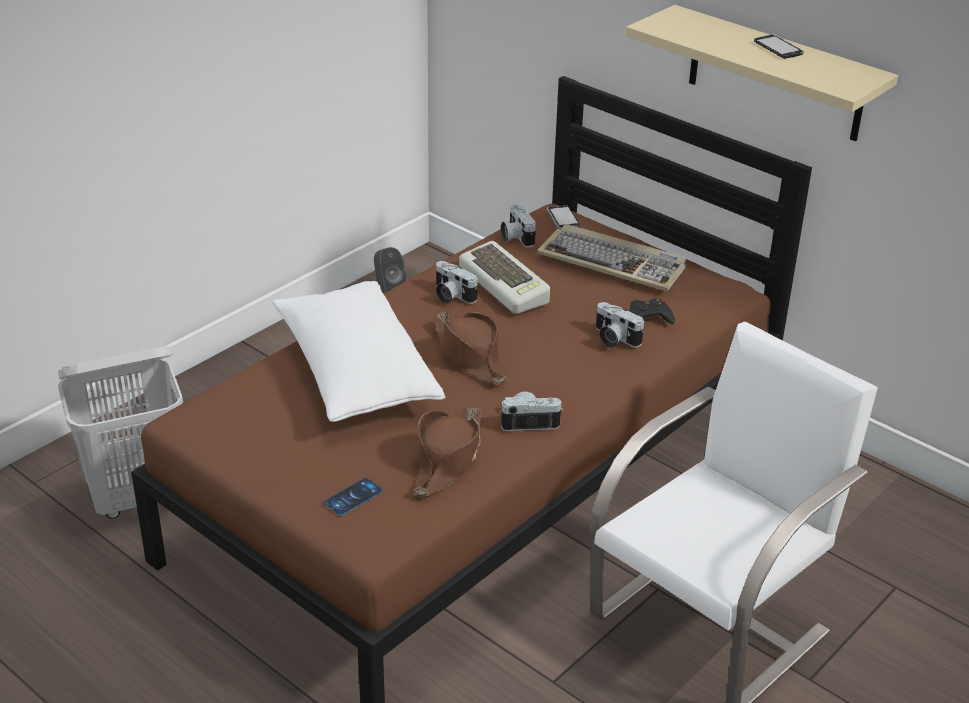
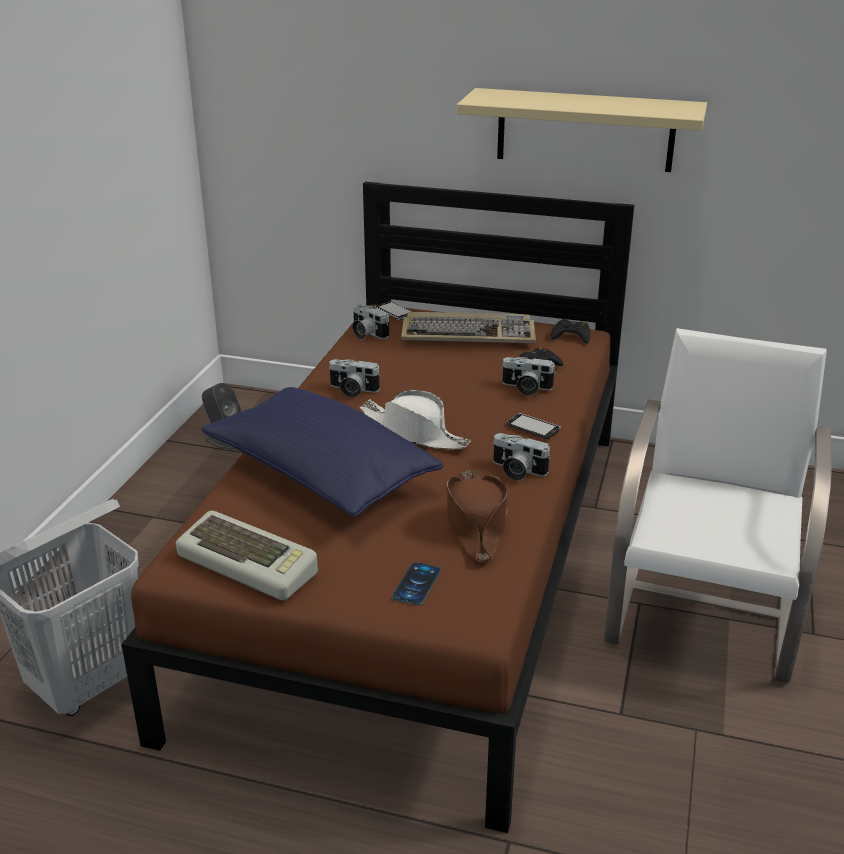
camera: 25 degrees left, 5 degrees down
white pillow [272,281,445,422] -> blue pillow [201,387,443,517]
brown hat [434,311,507,385] -> white hat [359,390,471,449]
keyboard [459,241,550,314] -> keyboard moved to [176,511,318,600]
camera [499,392,563,431] -> camera turned 120 degrees counterclockwise [492,433,551,481]
phone [754,34,804,59] -> phone moved to [507,413,560,439]
none -> black game controller [551,318,590,344]

